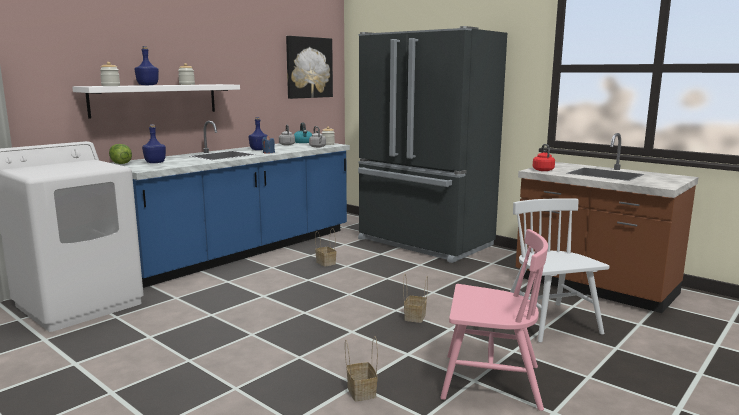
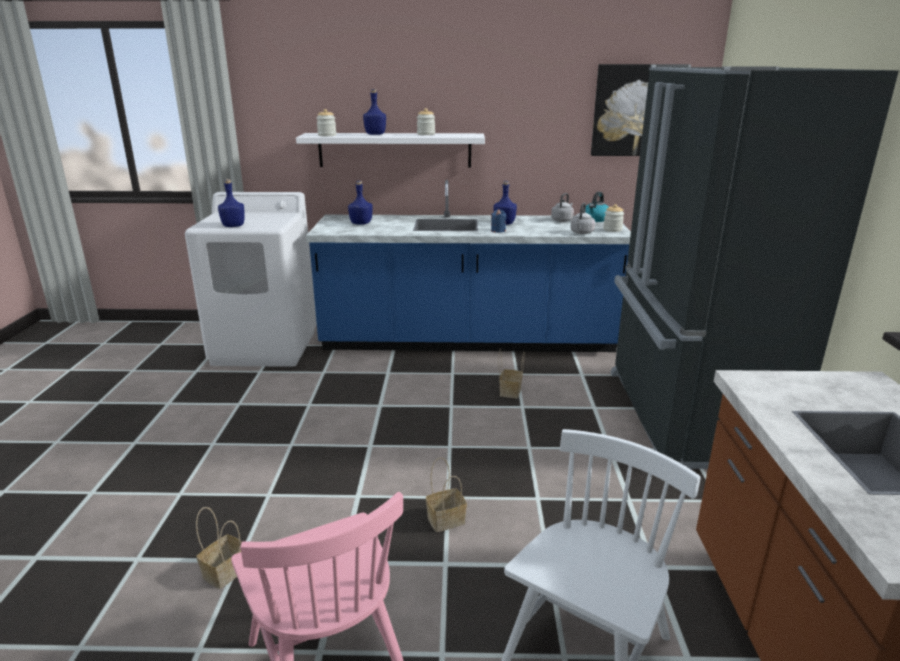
camera: 50 degrees right, 10 degrees up
lettuce [109,144,132,164] -> none
red kettle [533,144,555,171] -> none
none -> blue bottle [218,179,245,227]

